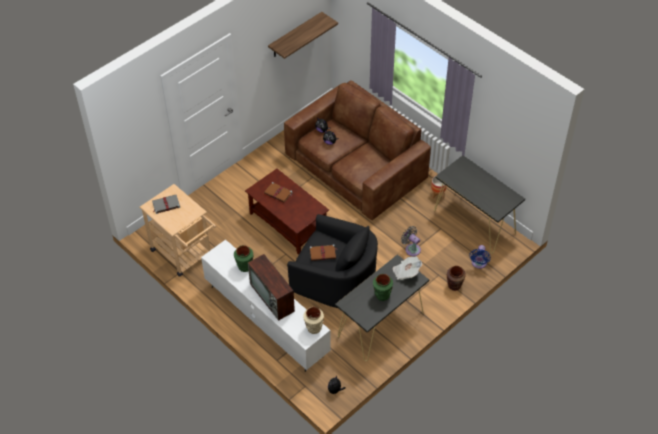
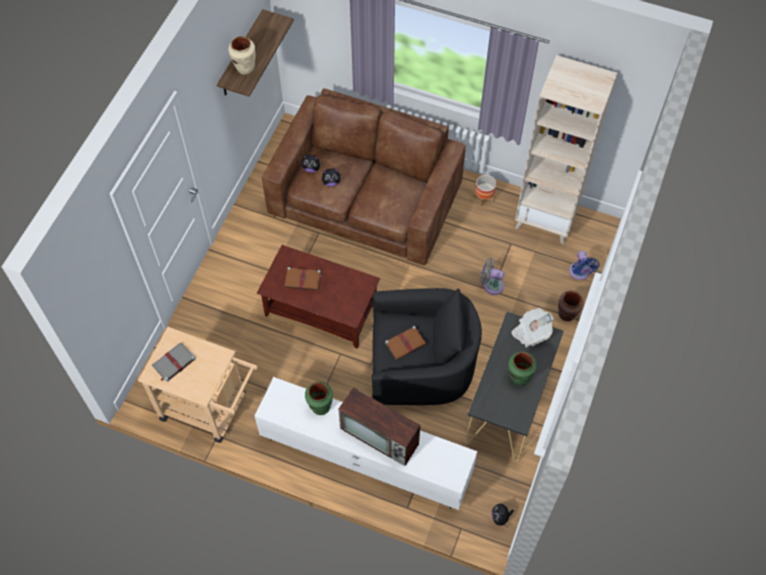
camera: 25 degrees left, 10 degrees up
beige vase [303,307,324,334] -> beige vase moved to [228,36,255,75]
black console table [434,156,525,254] -> beige bookcase [515,55,617,244]

